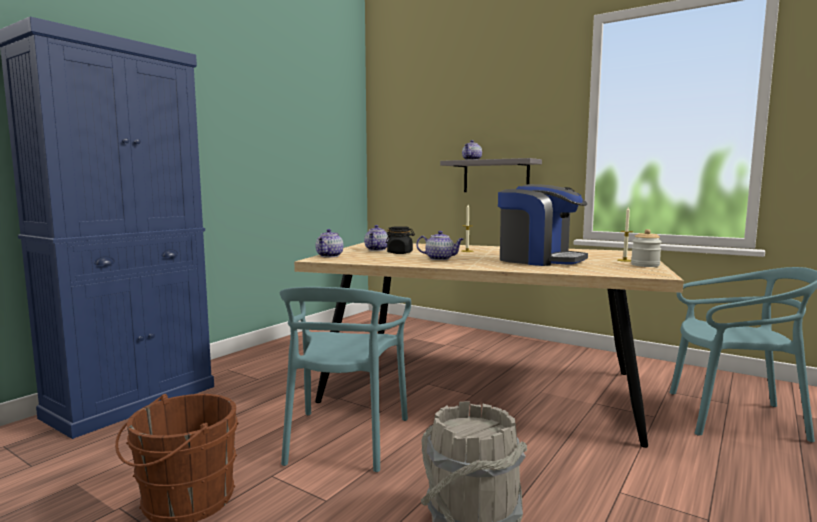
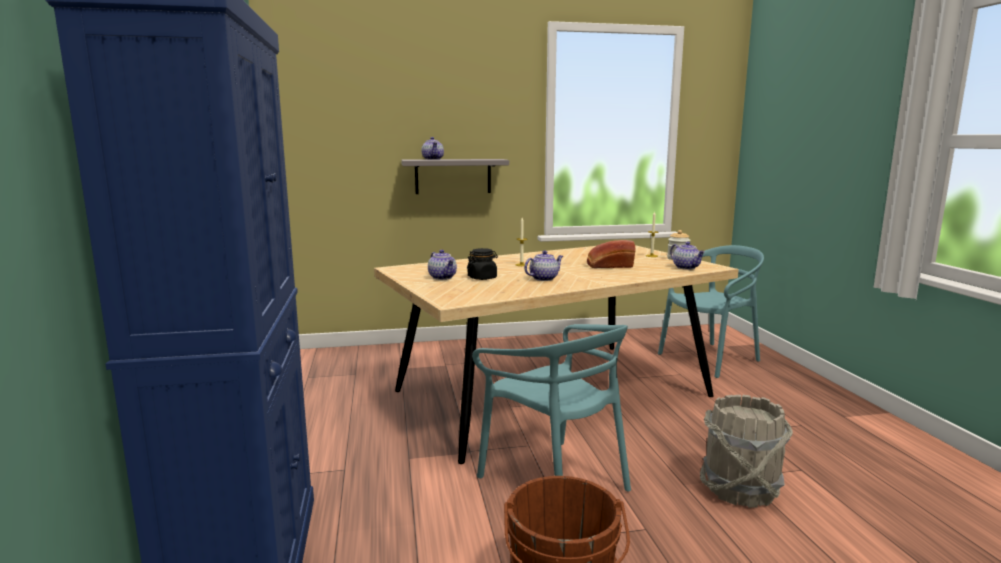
camera: 45 degrees left, 5 degrees up
teapot [316,229,343,258] -> teapot moved to [670,242,705,270]
coffee machine [498,184,588,266] -> bread [587,240,635,268]

